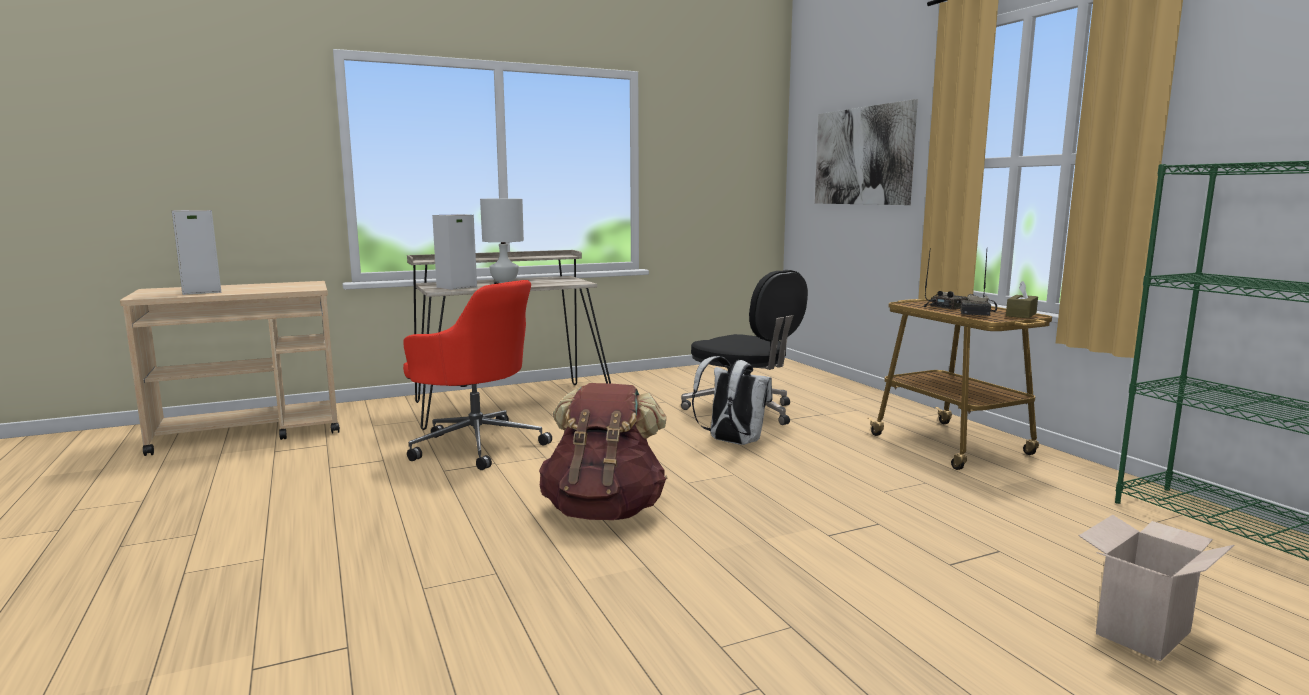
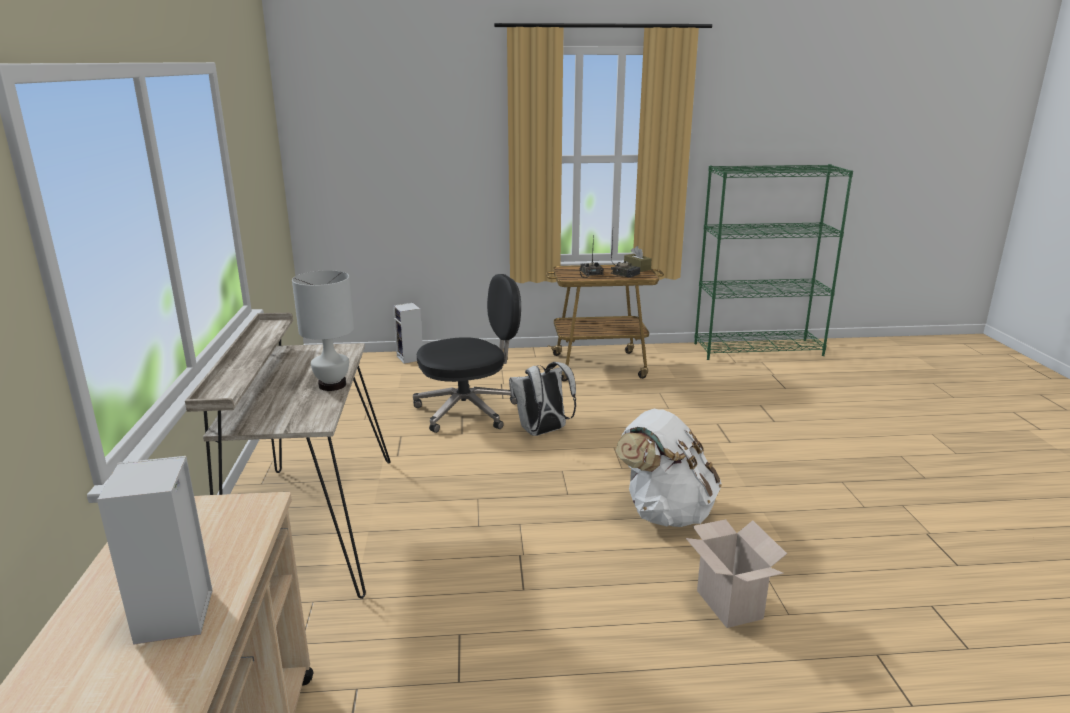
camera: 70 degrees left, 10 degrees up
red office chair [403,280,552,470] -> none
speaker [432,214,477,290] -> speaker moved to [393,303,423,364]
brown backpack [539,383,667,520] -> white backpack [616,409,721,527]
picture [815,99,918,205] -> none
cardboard box [1079,515,1235,662] -> cardboard box moved to [686,519,787,628]

